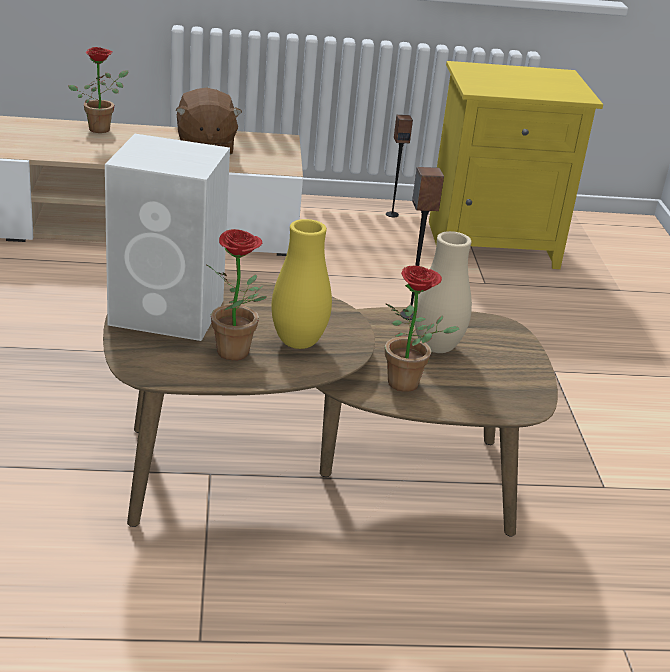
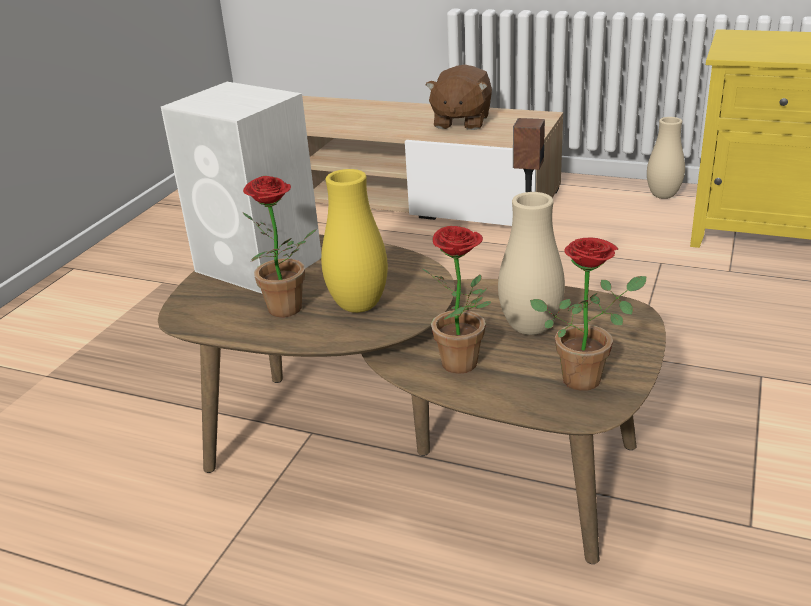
camera: 30 degrees right, 0 degrees up
potted plant [68,47,128,133] -> potted plant moved to [530,237,647,391]
speaker [386,115,413,217] -> beige vase [647,117,685,199]

